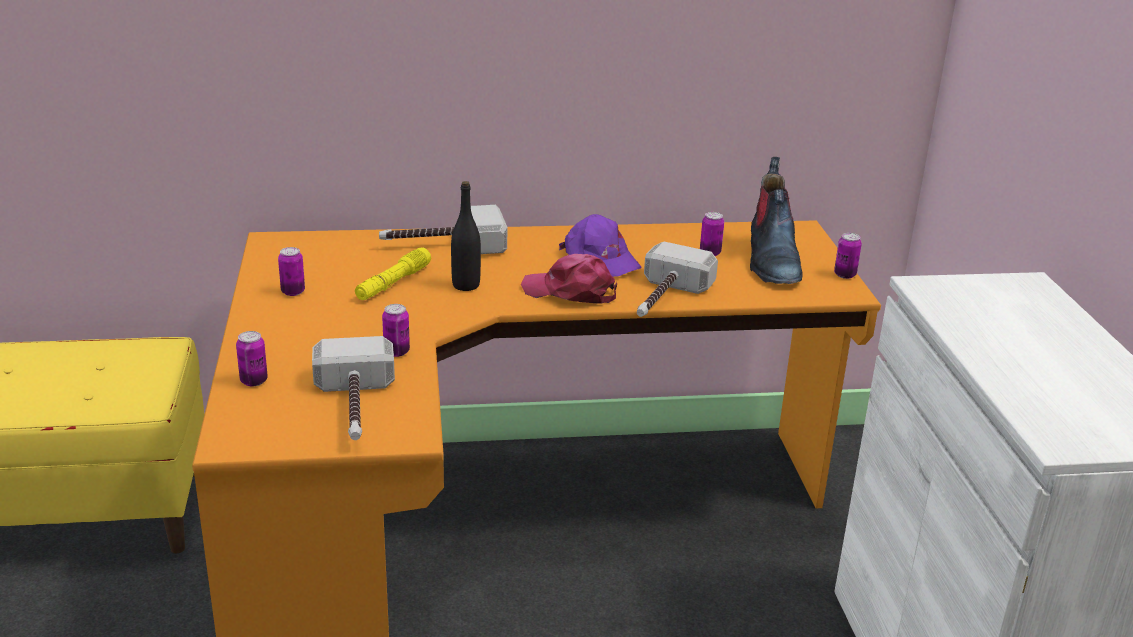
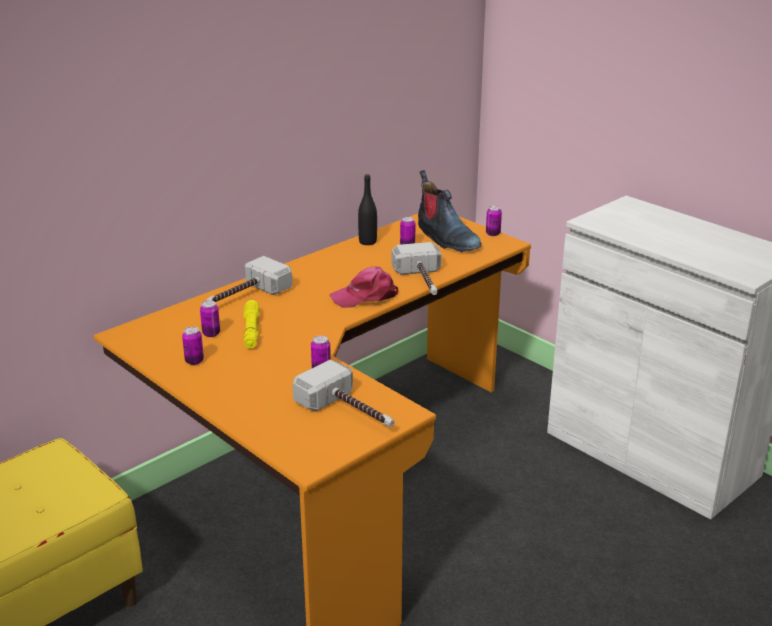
camera: 35 degrees left, 0 degrees up
can [236,331,268,386] -> can moved to [200,300,220,337]
black bottle [451,181,481,291] -> black bottle moved to [358,174,377,245]
purple cap [559,214,641,277] -> none

